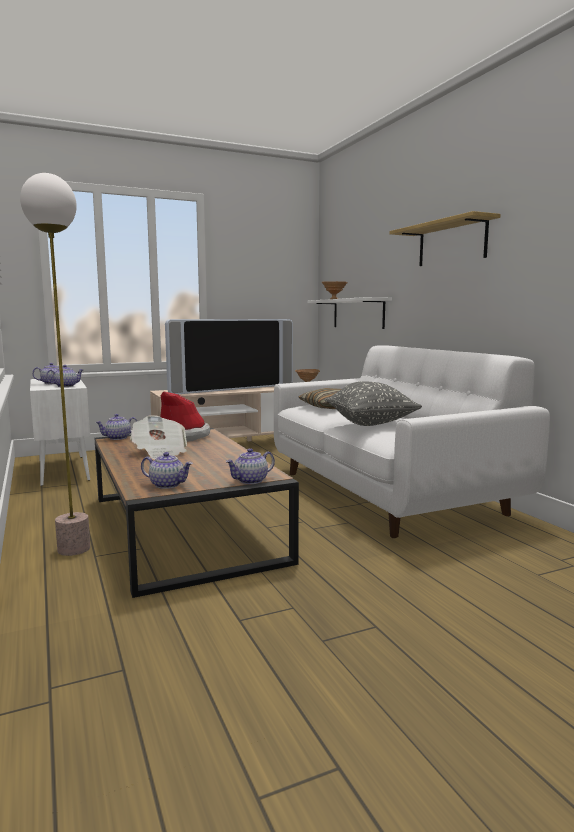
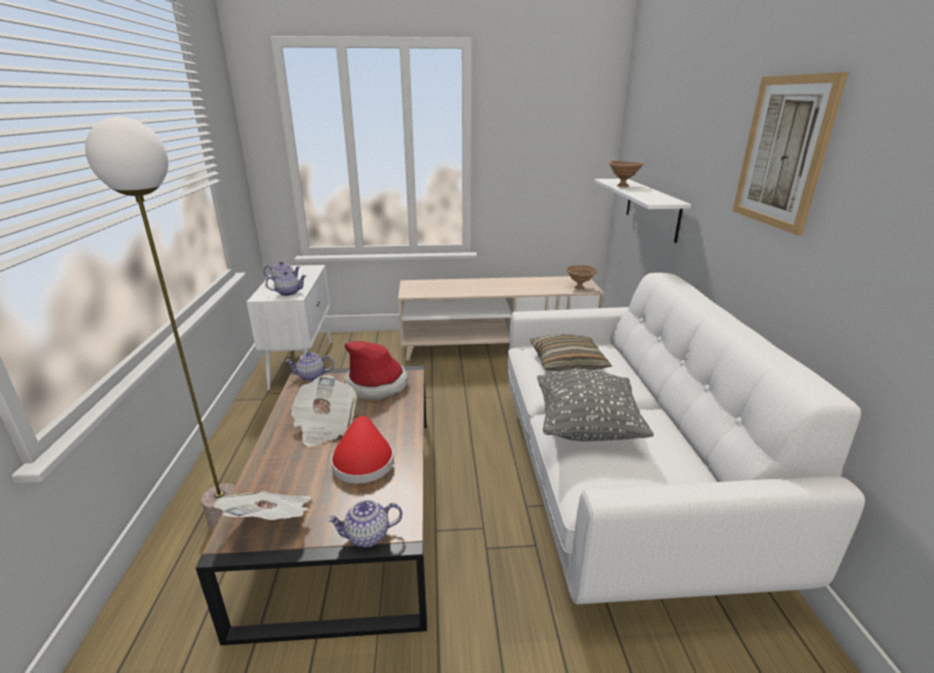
camera: 20 degrees right, 15 degrees up
teapot [141,452,193,489] -> newspaper [214,491,311,520]
television [165,319,293,394] -> none
shelf [390,211,501,266] -> picture [733,72,848,235]
none -> red hat [331,416,394,484]

